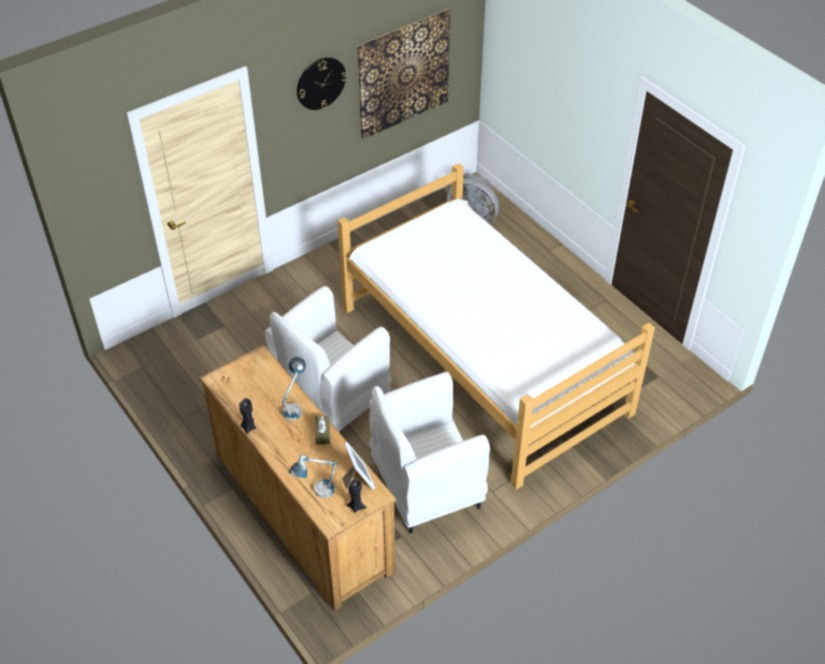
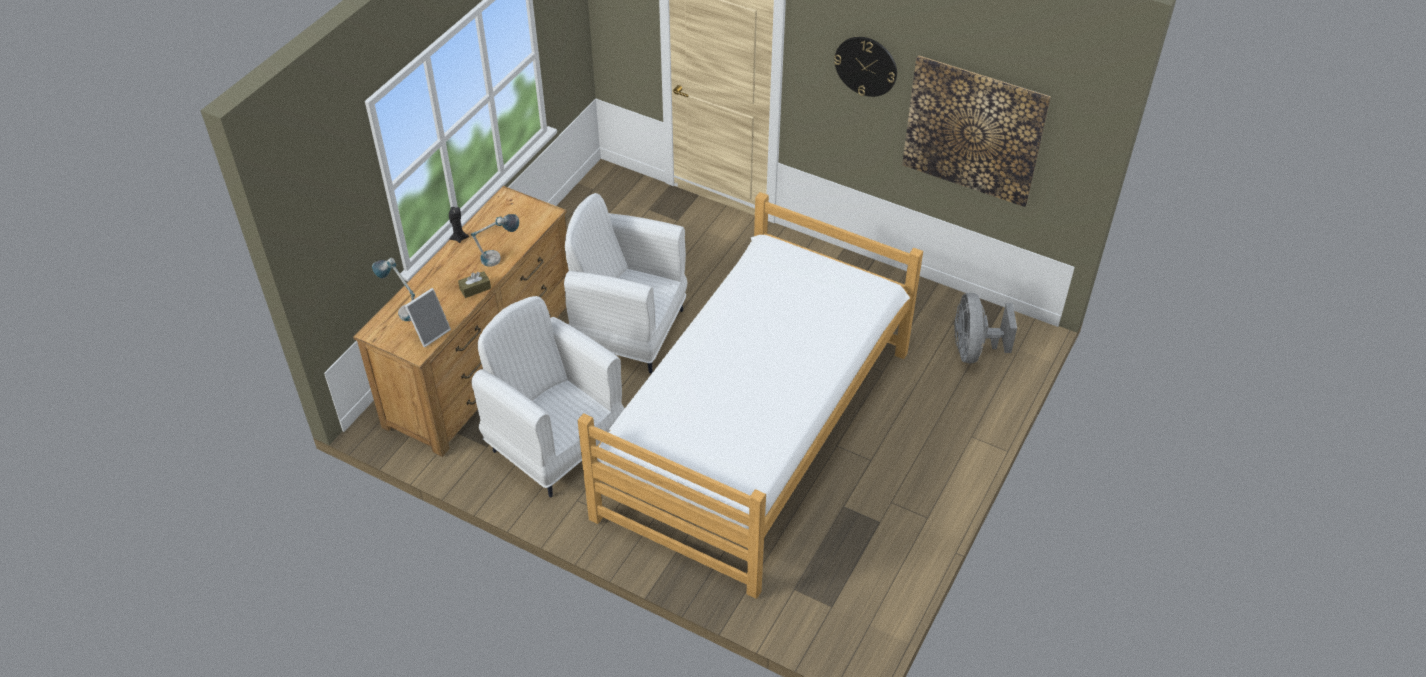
camera: 65 degrees right, 0 degrees up
black candle [346,479,367,513] -> none

